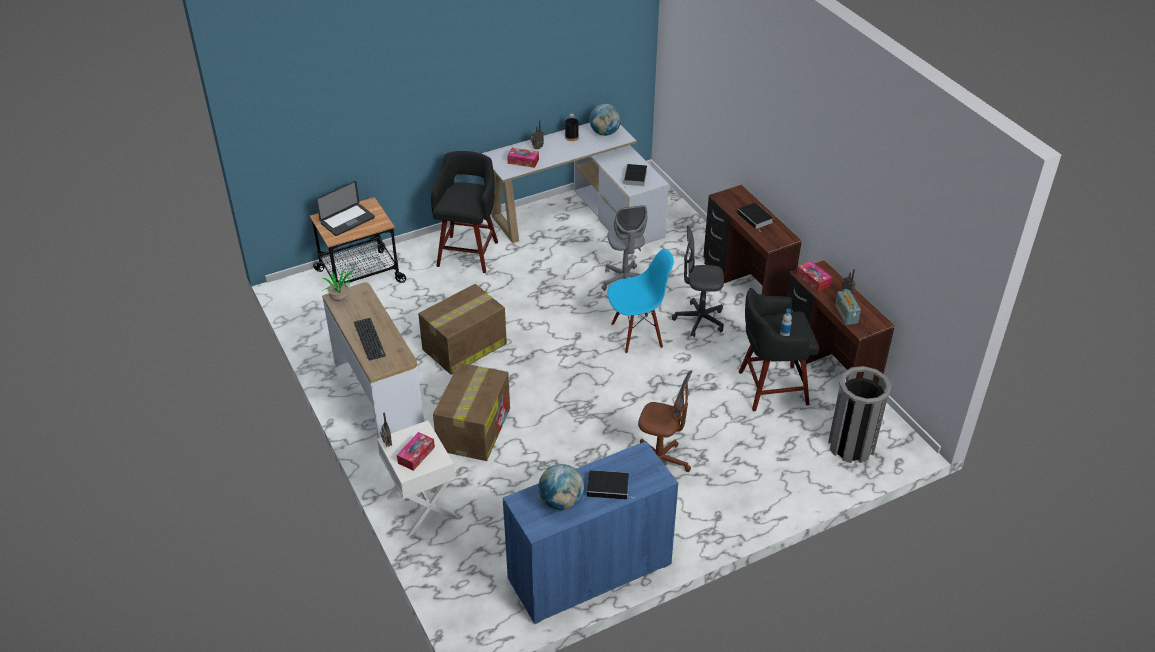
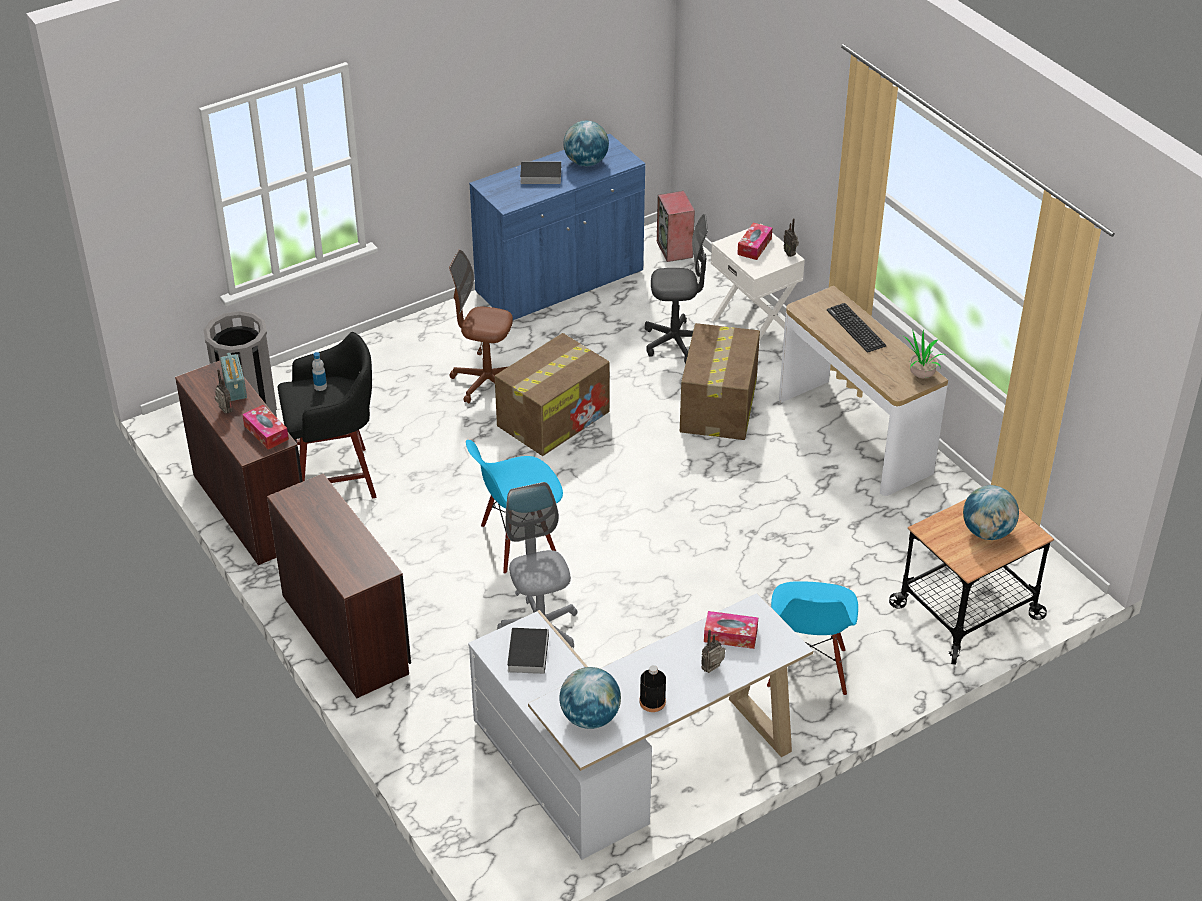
camera: 175 degrees right, 0 degrees up
laptop [316,181,375,236] -> globe [963,485,1019,540]
cardboard box [418,284,507,375] -> cardboard box moved to [495,333,610,456]
black stool [431,151,498,273] -> blue chair [767,581,858,696]
grey office chair [672,226,724,337] -> grey office chair moved to [645,214,708,364]
book [737,203,773,229] -> none
none -> speaker [657,191,695,262]

